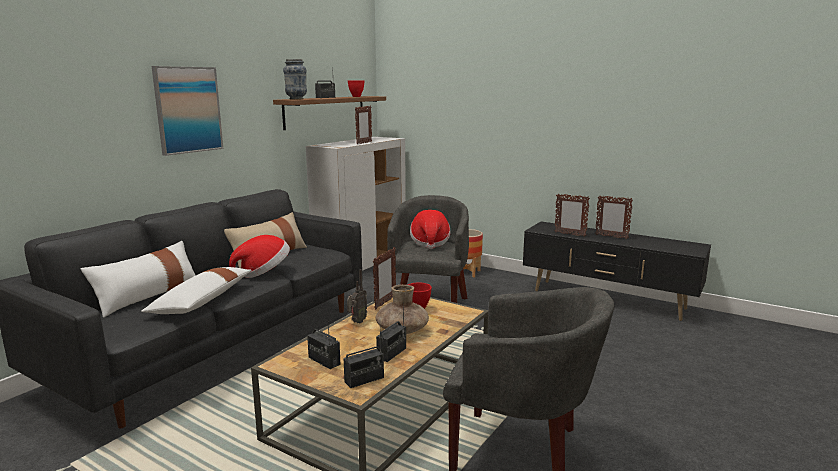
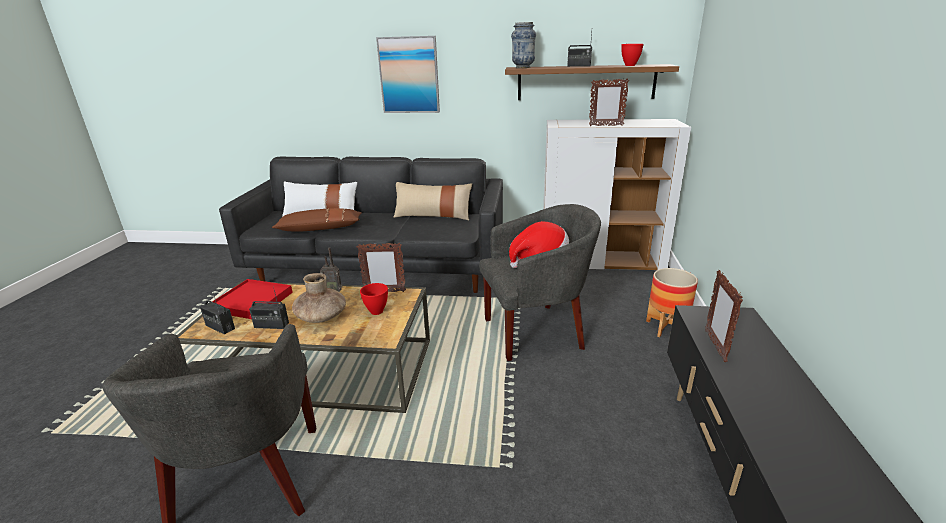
camera: 65 degrees right, 10 degrees up
white pillow [141,267,252,314] -> brown pillow [272,208,362,231]
hat [229,235,290,278] -> none
radio [307,322,341,369] -> red tray [212,279,293,319]
picture frame [595,196,633,239] -> none

